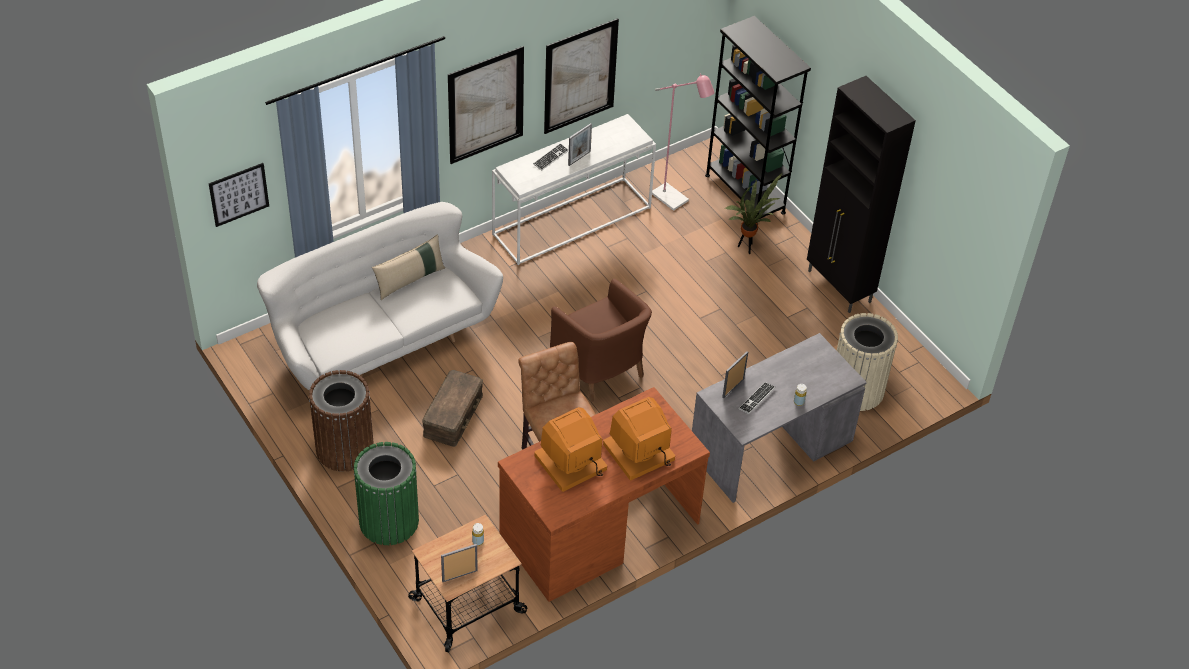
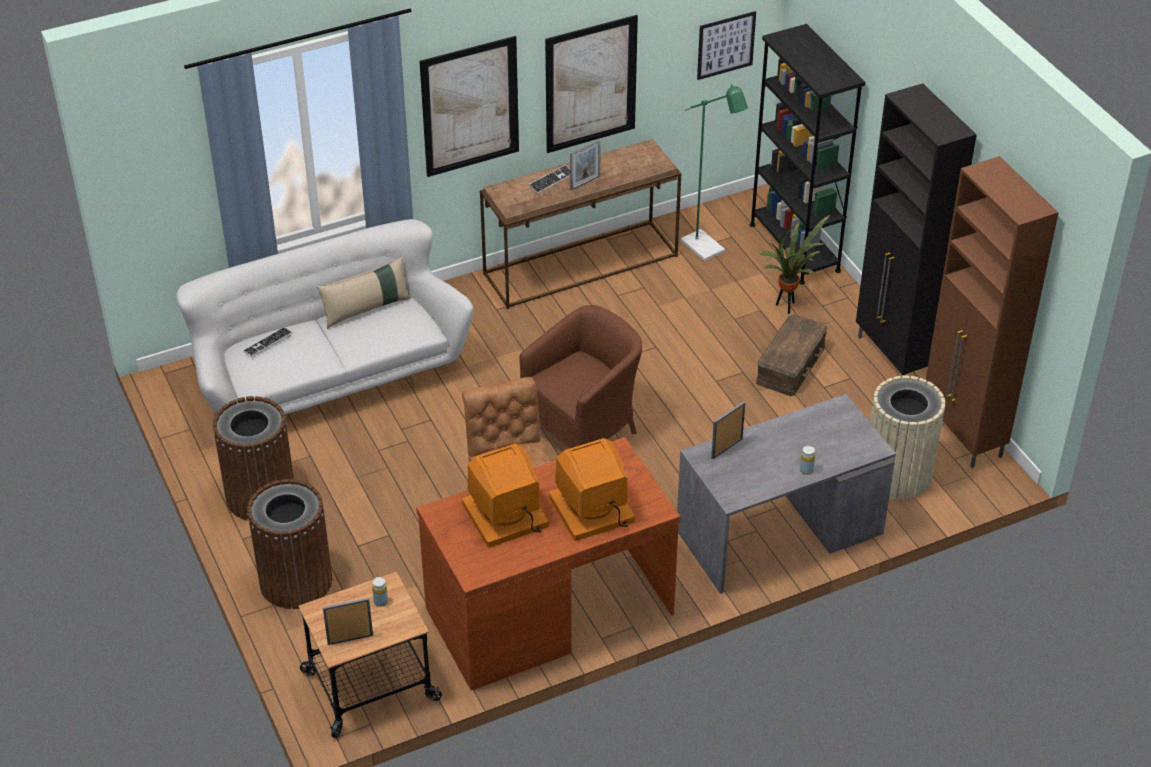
camera: 10 degrees right, 5 degrees down
picture [209,163,269,227] -> picture moved to [697,11,756,80]
green trash can [354,442,419,545] -> brown trash can [247,479,332,609]
brown storage box [422,370,483,447] -> brown storage box moved to [756,314,827,396]
white console table [492,114,656,265] -> brown console table [480,139,681,309]
brown armchair [550,279,652,402] -> brown armchair turned 105 degrees counterclockwise [519,305,642,449]
pink floor lamp [652,73,715,211] -> green floor lamp [681,84,748,261]
keyboard [738,382,776,414] -> keyboard moved to [243,327,293,357]
none -> brown cabinet [926,156,1059,468]

